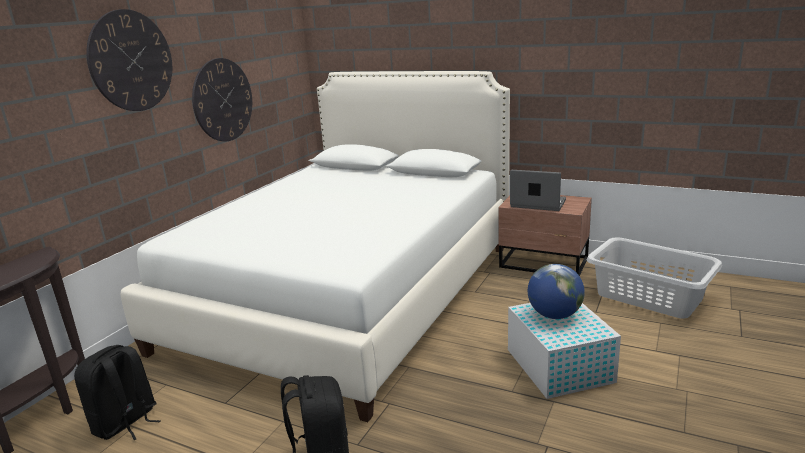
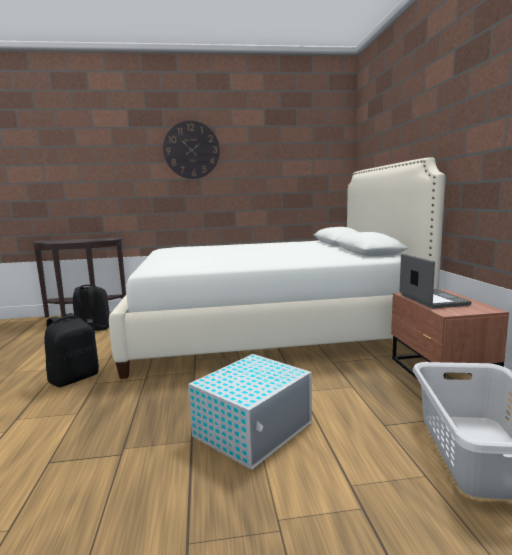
camera: 55 degrees right, 10 degrees down
wall clock [192,58,252,141] -> none
globe [528,264,585,319] -> none

